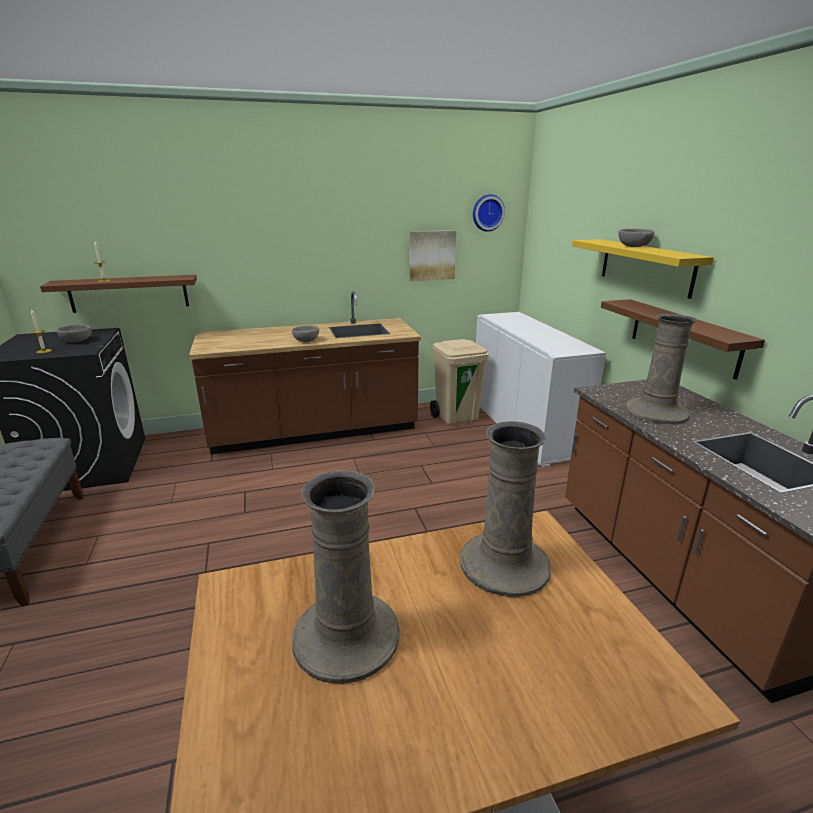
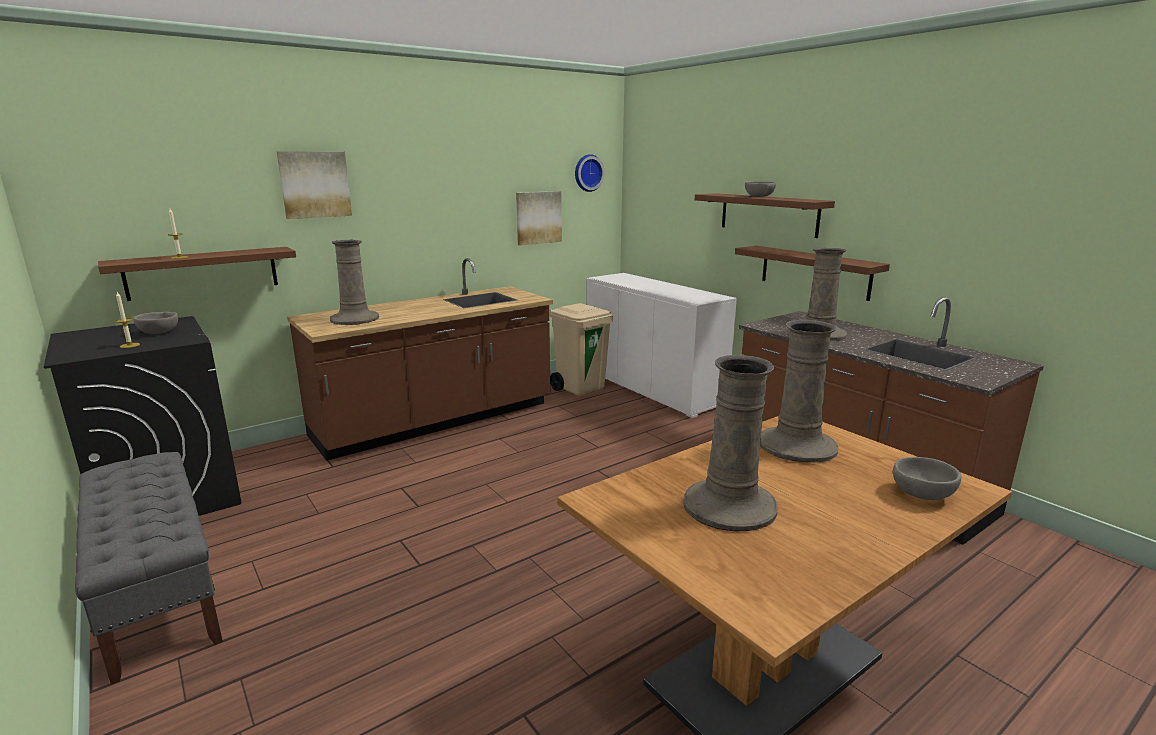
camera: 20 degrees left, 5 degrees down
grey bowl [292,326,319,342] -> grey bowl moved to [893,457,961,500]
yellow shelf [572,239,714,299] -> brown shelf [695,193,835,238]
none -> picture [277,152,352,219]
none -> beige vase [330,240,379,325]

